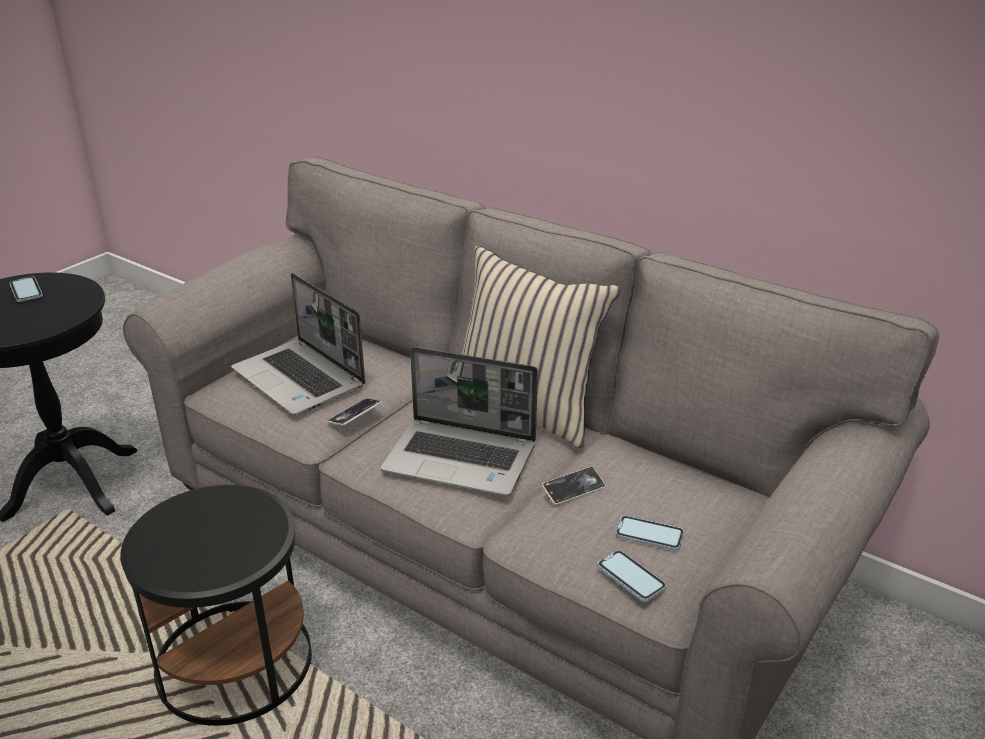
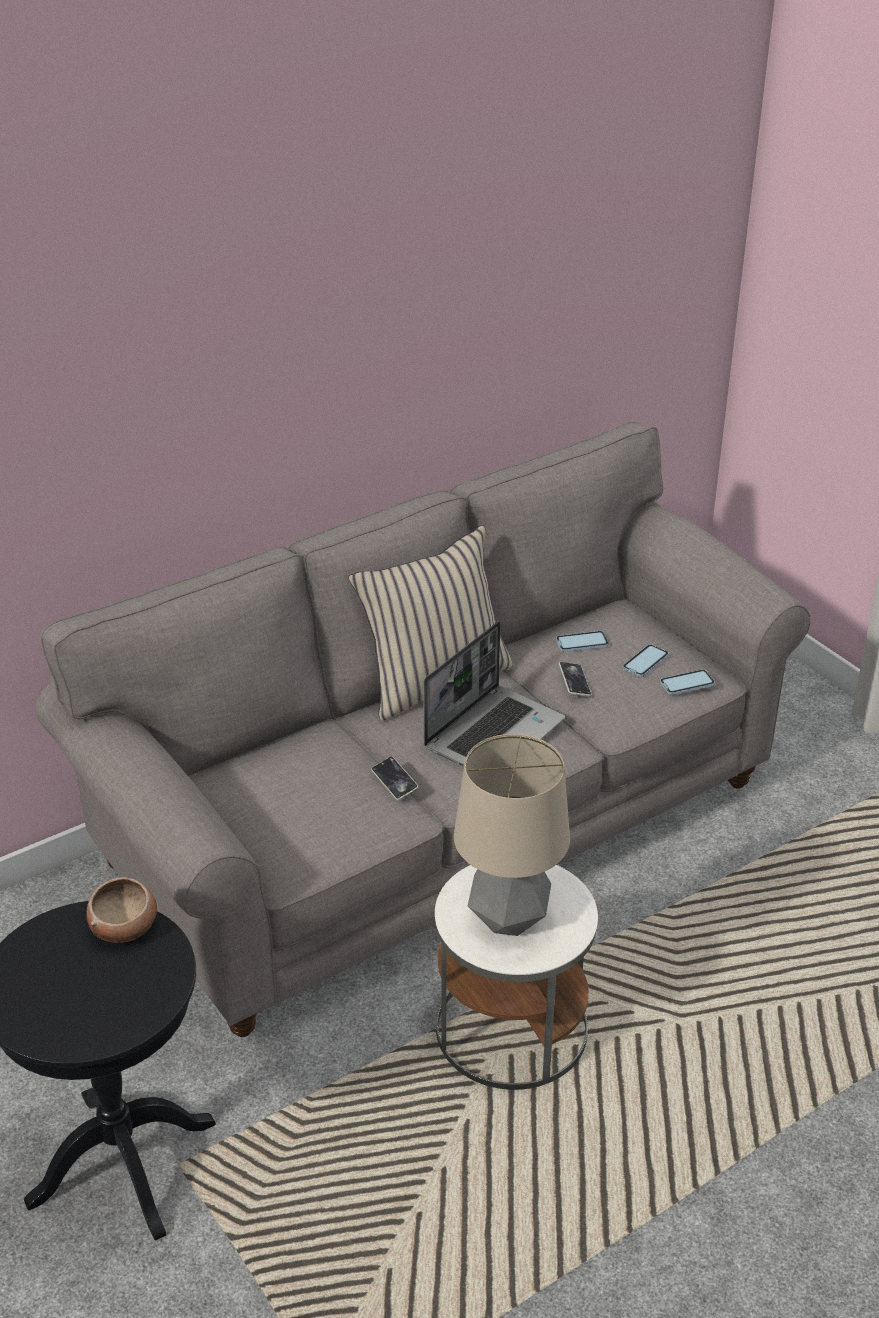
camera: 70 degrees left, 5 degrees up
phone [9,277,43,302] -> phone moved to [556,631,609,652]
black side table [120,485,312,726] -> white side table [435,865,598,1090]
laptop [231,273,365,415] -> none
none -> bowl [86,877,157,943]
none -> table lamp [454,734,570,936]

